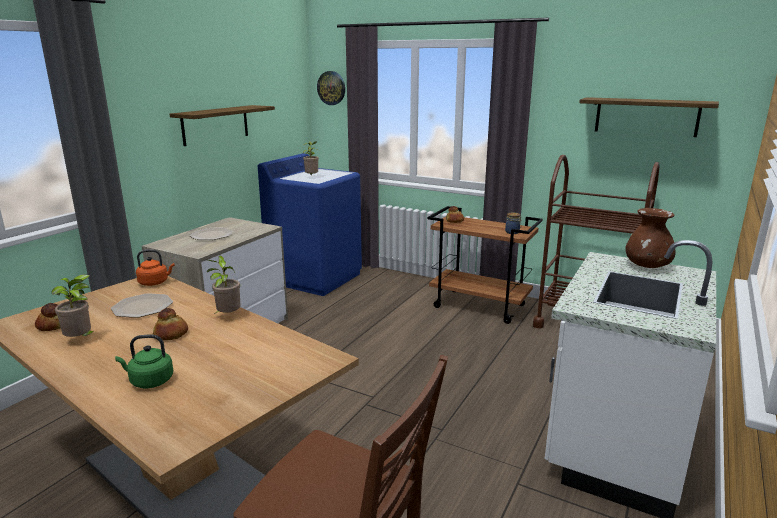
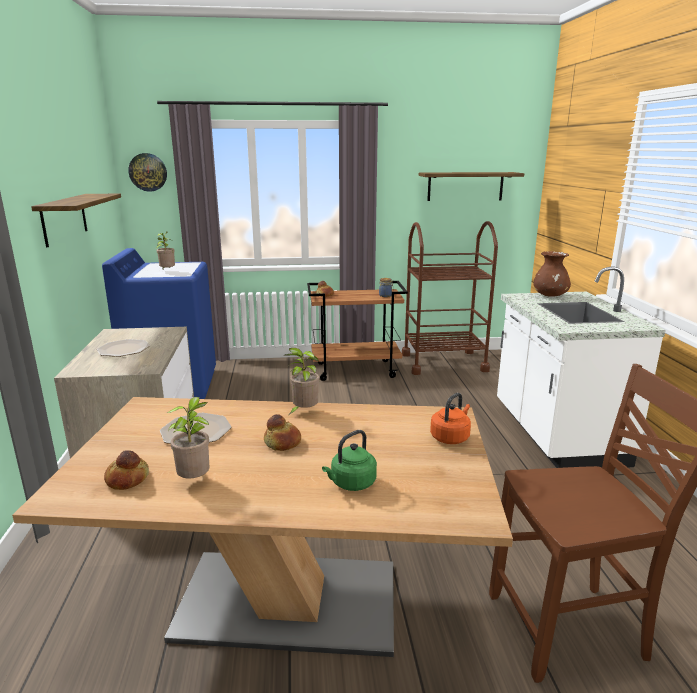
camera: 35 degrees left, 0 degrees up
orange kettle [136,250,175,286] -> orange kettle moved to [430,393,471,444]

